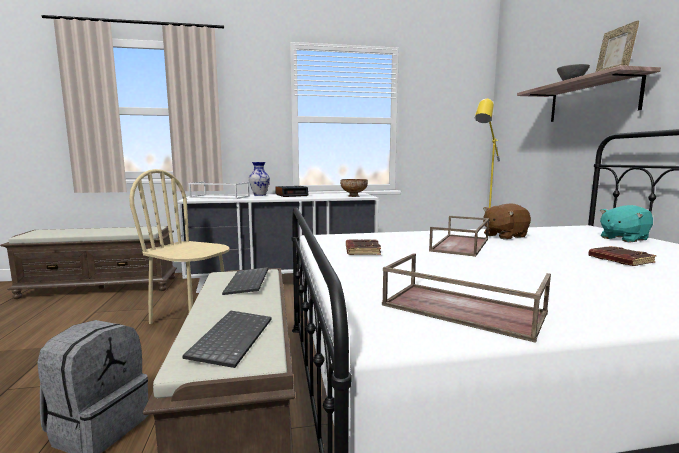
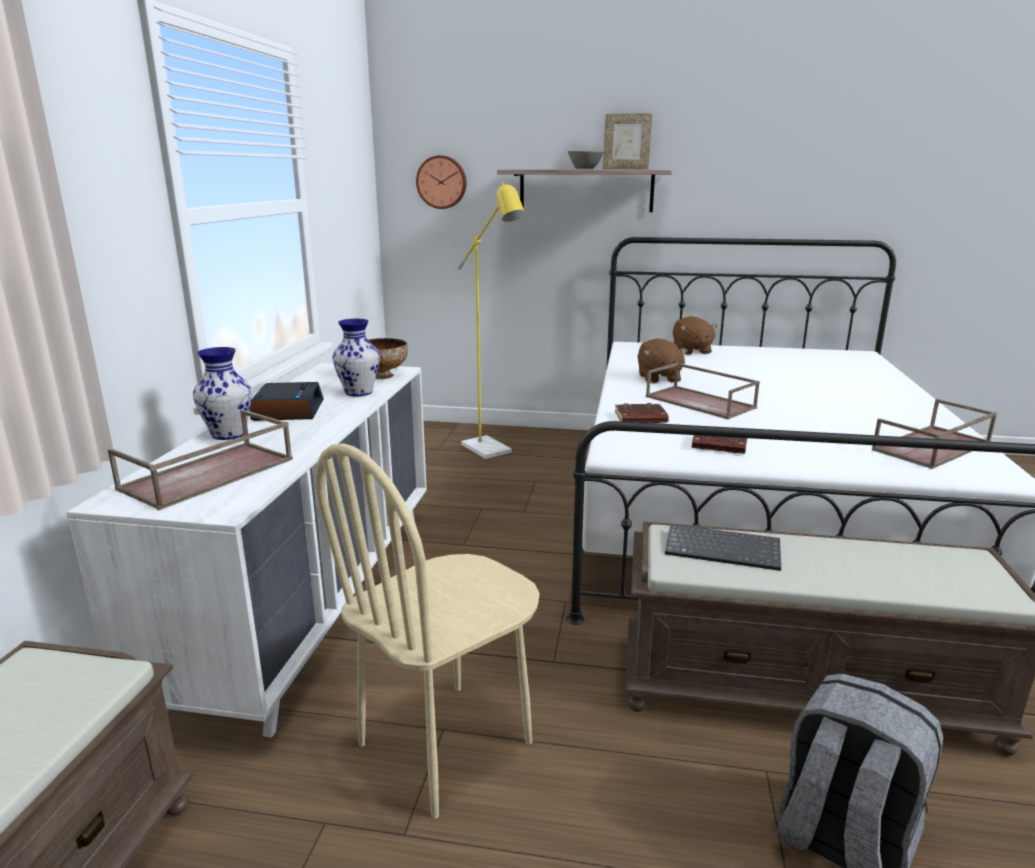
camera: 70 degrees left, 10 degrees up
keyboard [183,311,272,368] -> none
white tray [188,181,250,199] -> brown tray [108,410,293,510]
brown book [588,246,656,266] -> brown book moved to [615,403,669,423]
turquoise plush toy [600,205,653,243] -> brown plush toy [673,316,718,355]
none -> vase [332,319,380,396]
none -> wall clock [416,155,466,209]

